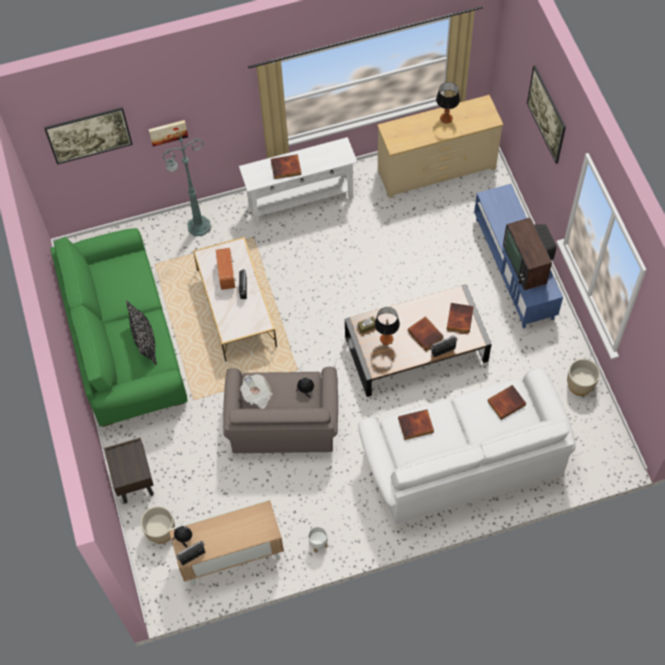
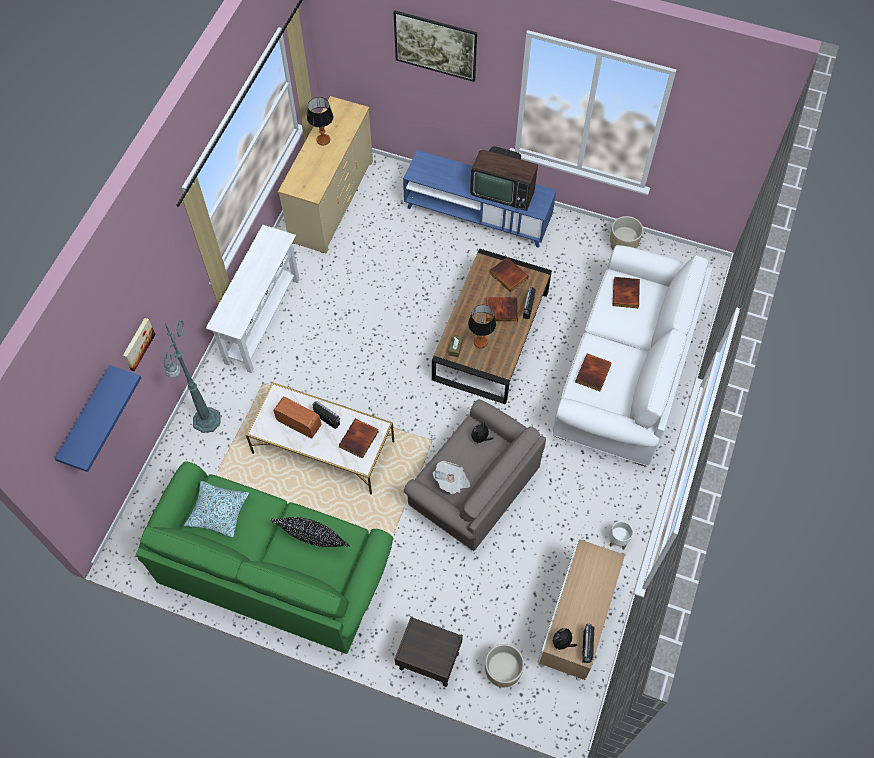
camera: 55 degrees left, 0 degrees up
picture [44,107,133,165] -> blue shelf [54,365,141,472]
book [271,154,302,179] -> book moved to [339,419,379,459]
none -> pillow [184,481,250,537]

